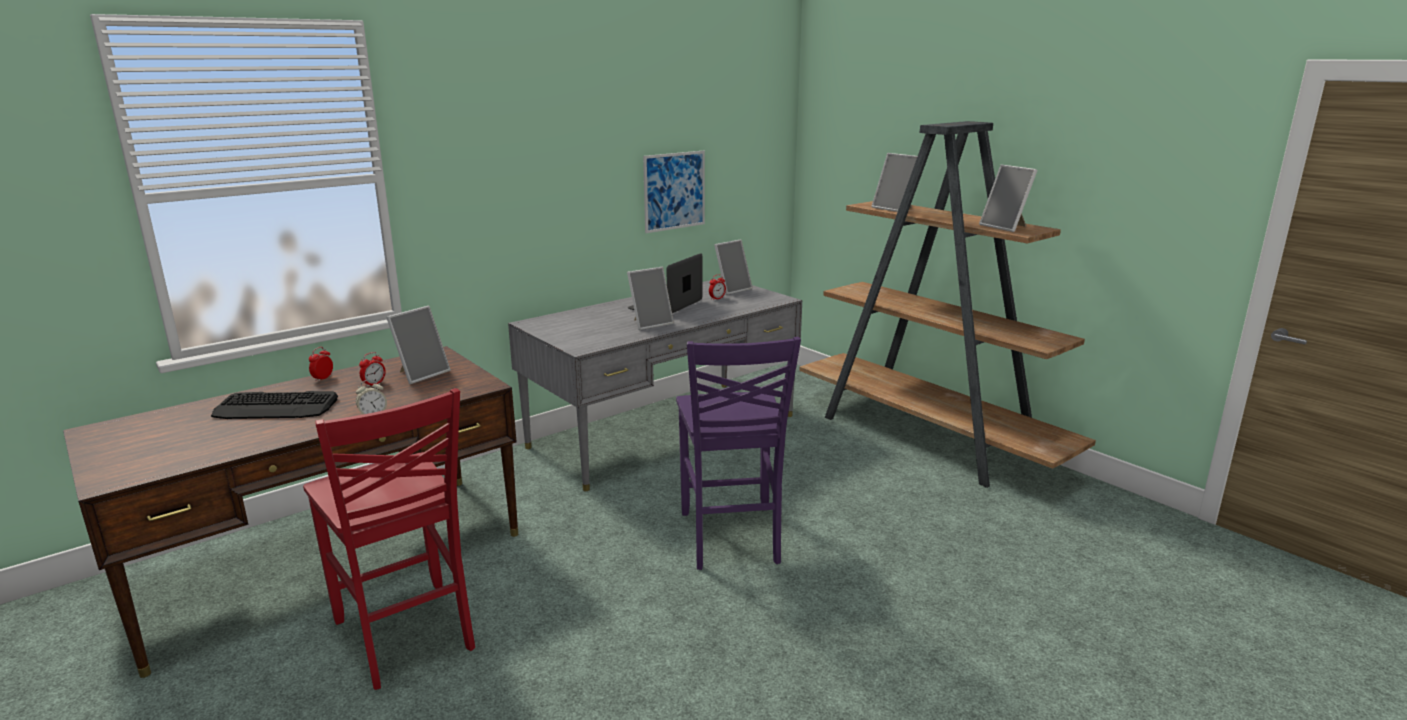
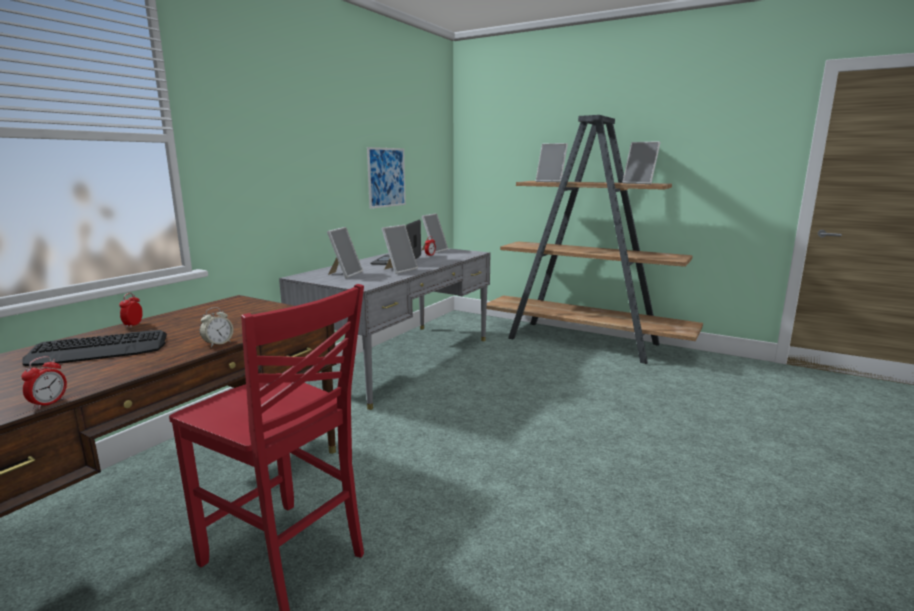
camera: 20 degrees left, 5 degrees down
alarm clock [359,352,386,386] -> alarm clock moved to [21,356,67,409]
picture frame [386,306,451,384] -> picture frame moved to [327,227,363,278]
purple chair [676,337,801,570] -> none

